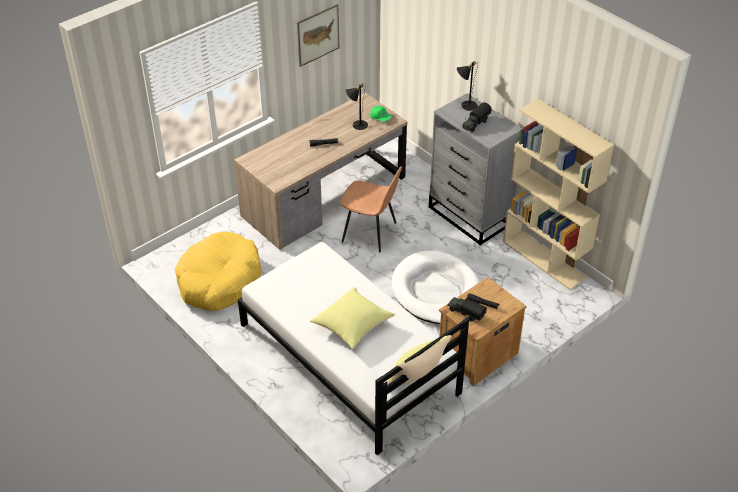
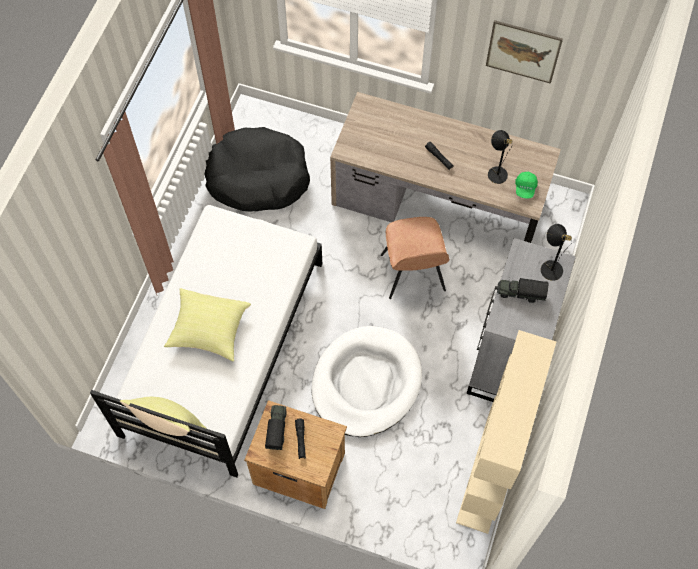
camera: 60 degrees right, 20 degrees up
yellow dog bed [175,231,262,311] -> black dog bed [204,127,310,211]

